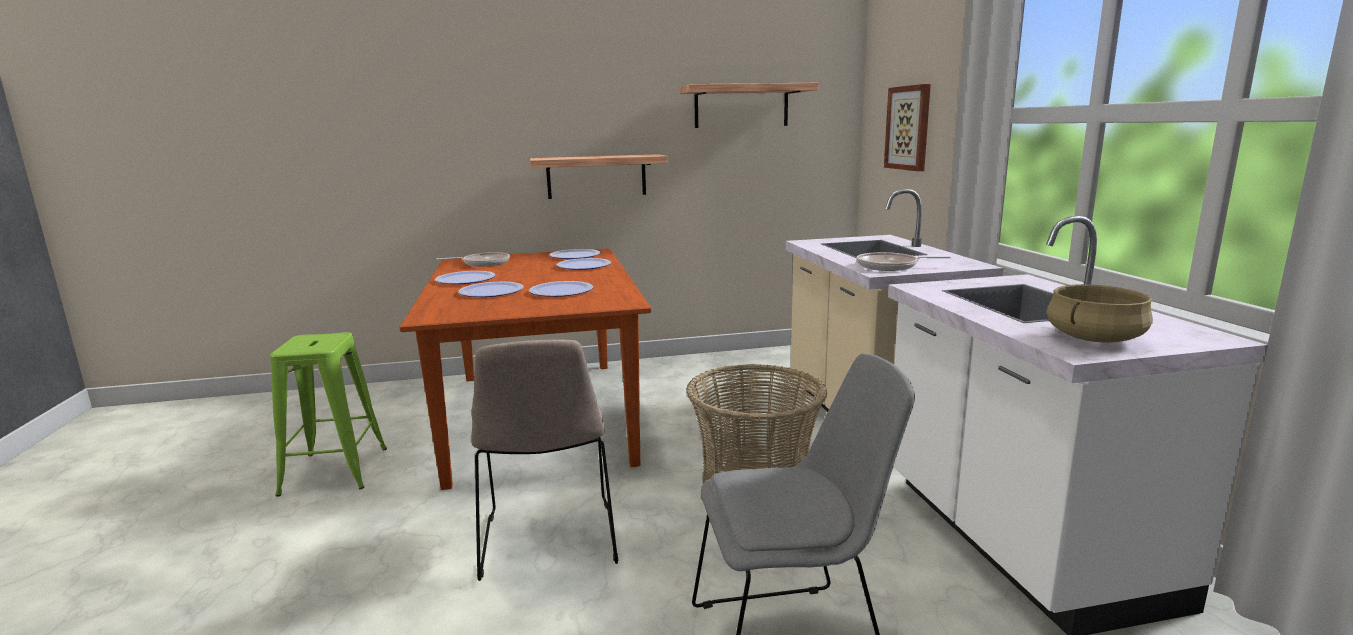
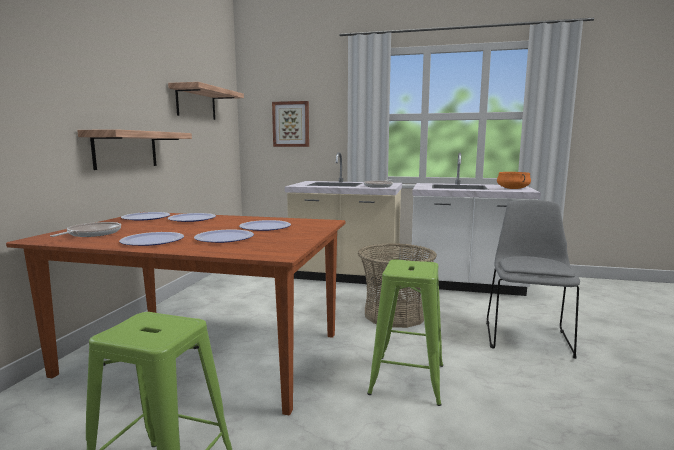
camera: 65 degrees left, 5 degrees down
beige chair [471,339,618,581] -> green stool [367,259,443,406]
beige cooking pot [1047,285,1153,343] -> orange cooking pot [497,172,531,189]

